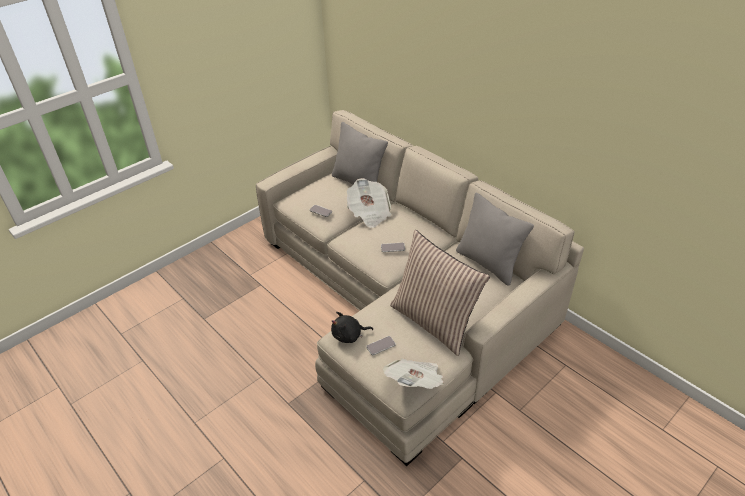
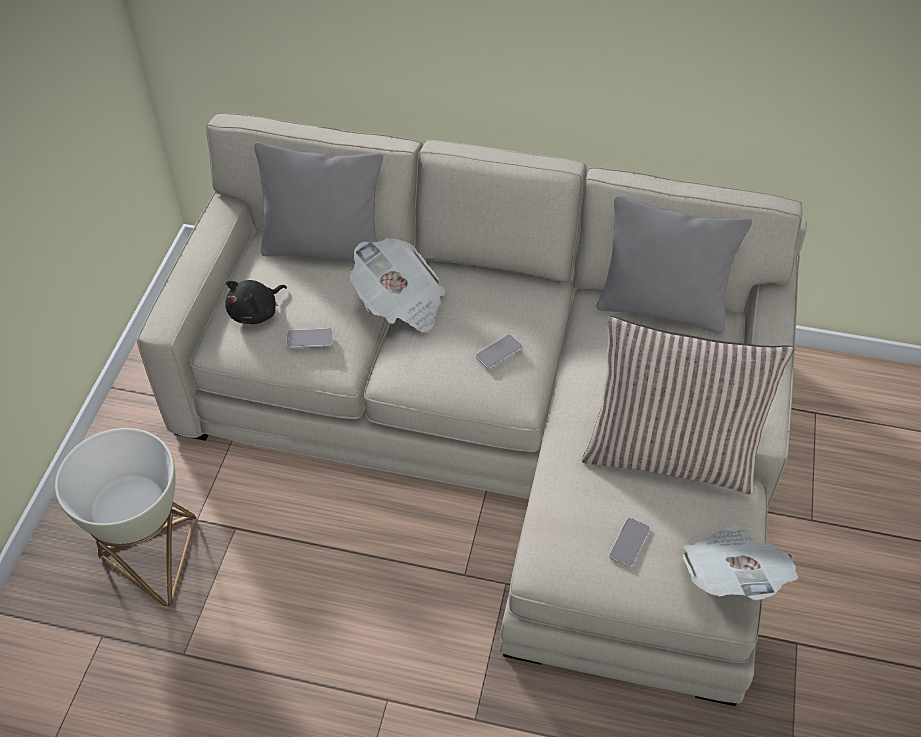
camera: 35 degrees left, 10 degrees up
black plush toy [331,312,373,343] -> black plush toy moved to [225,280,287,324]
none -> planter [55,428,196,606]

